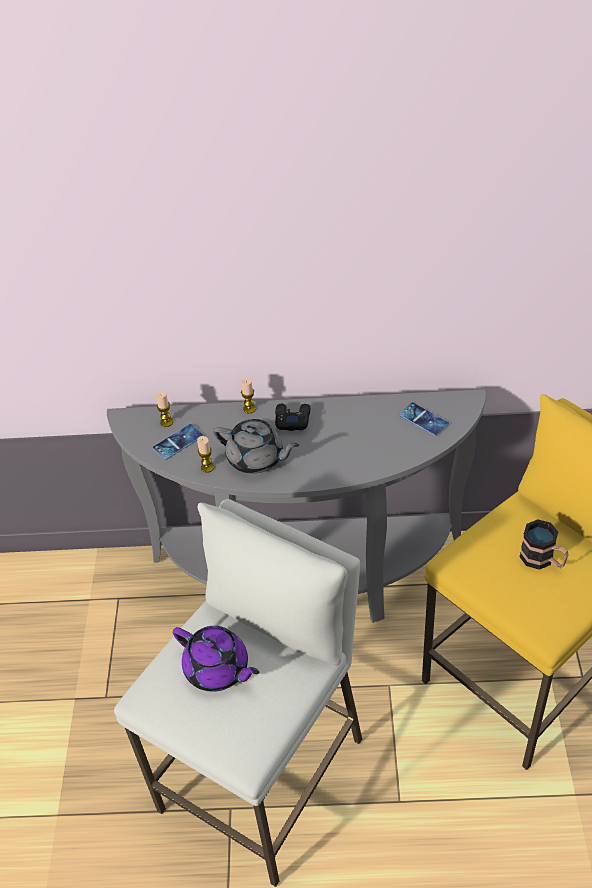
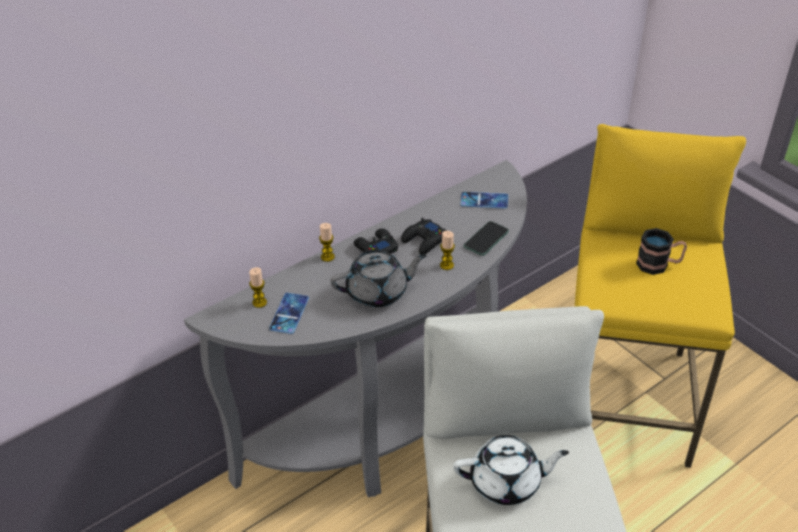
camera: 40 degrees left, 5 degrees down
purple teapot [173,626,260,692] -> white teapot [453,435,569,505]
candle [197,436,214,473] -> candle moved to [440,231,455,270]
none -> black game controller [401,218,447,255]
none -> phone [464,221,509,256]

